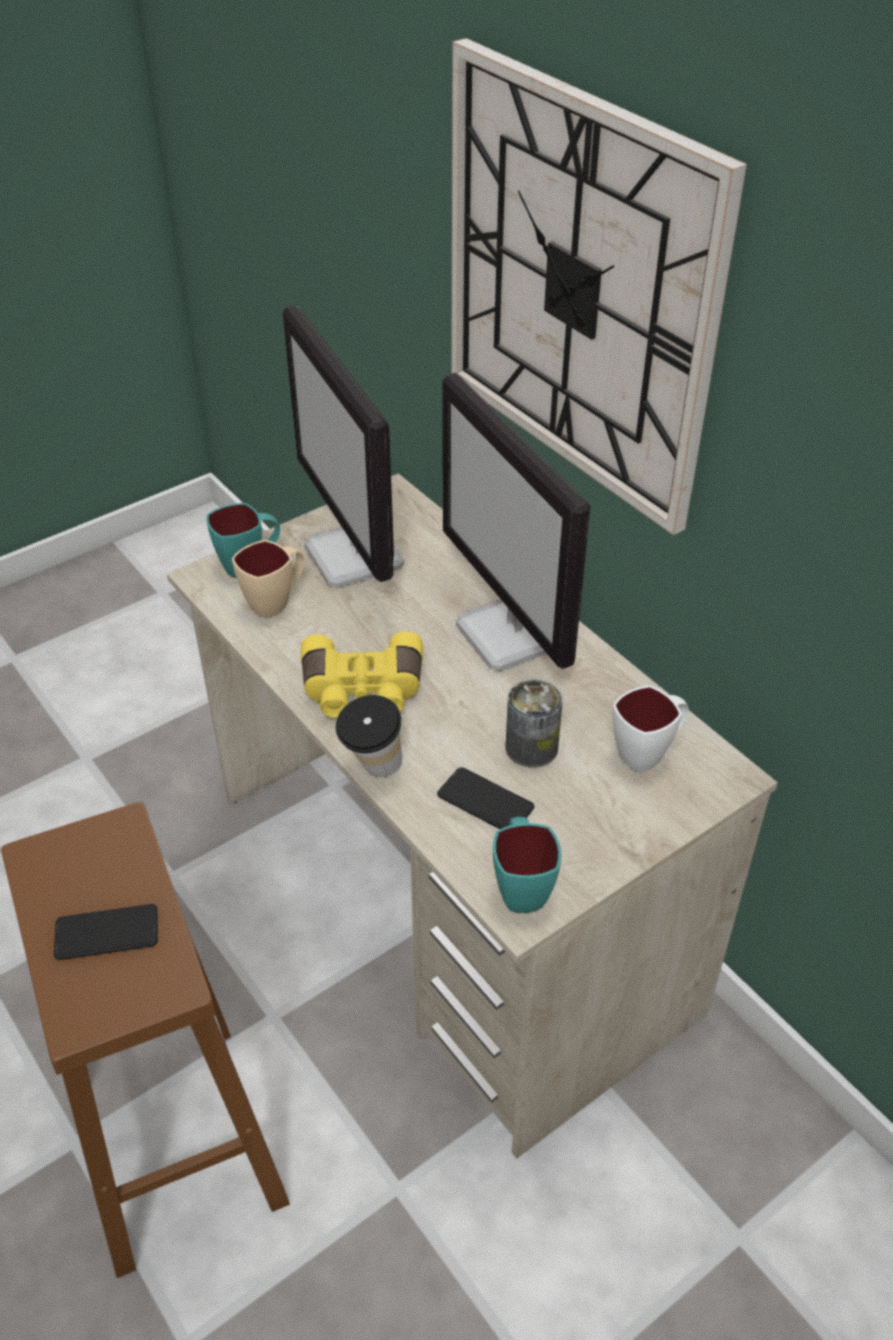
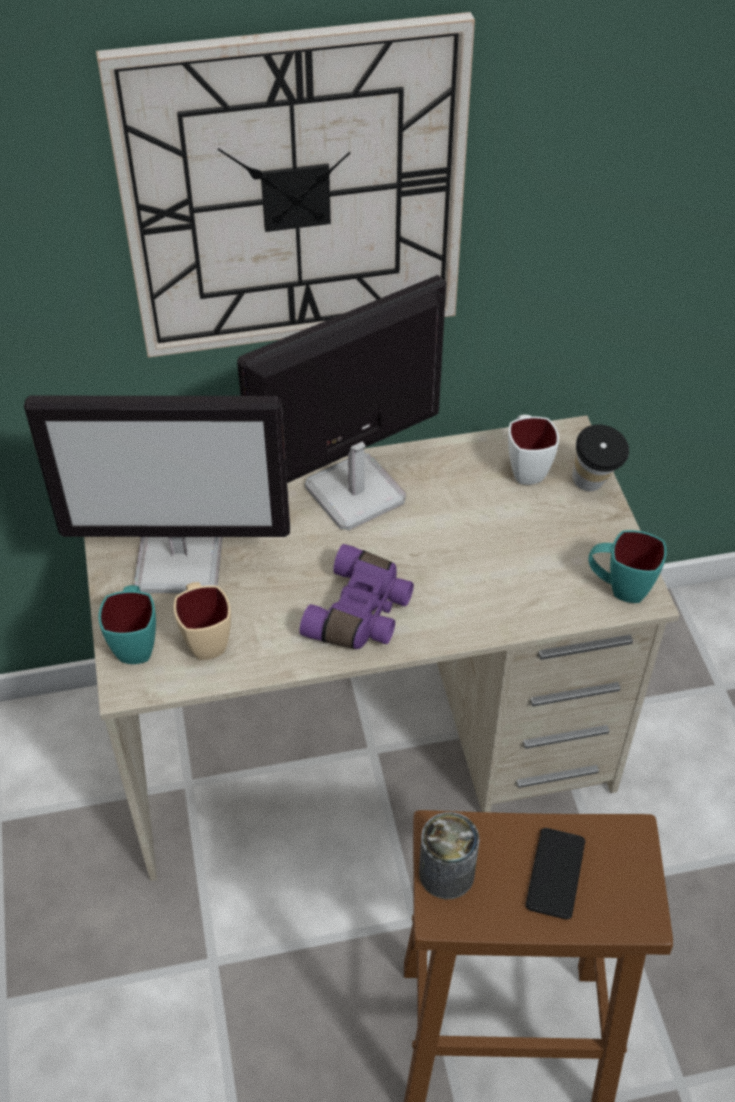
camera: 65 degrees left, 5 degrees up
yellow binoculars [300,631,423,718] -> purple binoculars [300,544,414,649]
cup [336,695,402,777] -> cup moved to [572,424,629,491]
phone [437,767,534,829] -> none
monitor [442,373,590,671] -> monitor turned 150 degrees clockwise [237,275,446,530]
can [506,679,563,768] -> can moved to [419,812,480,899]

